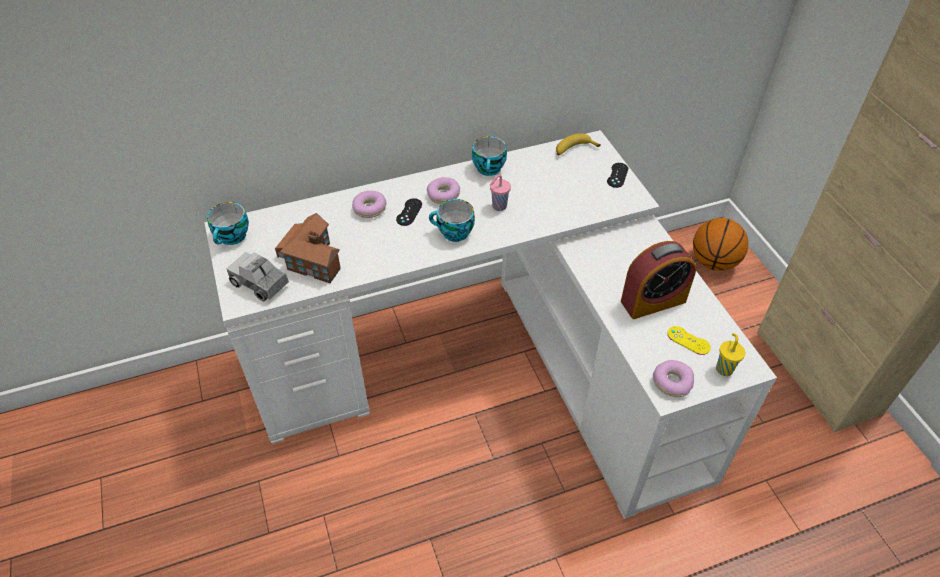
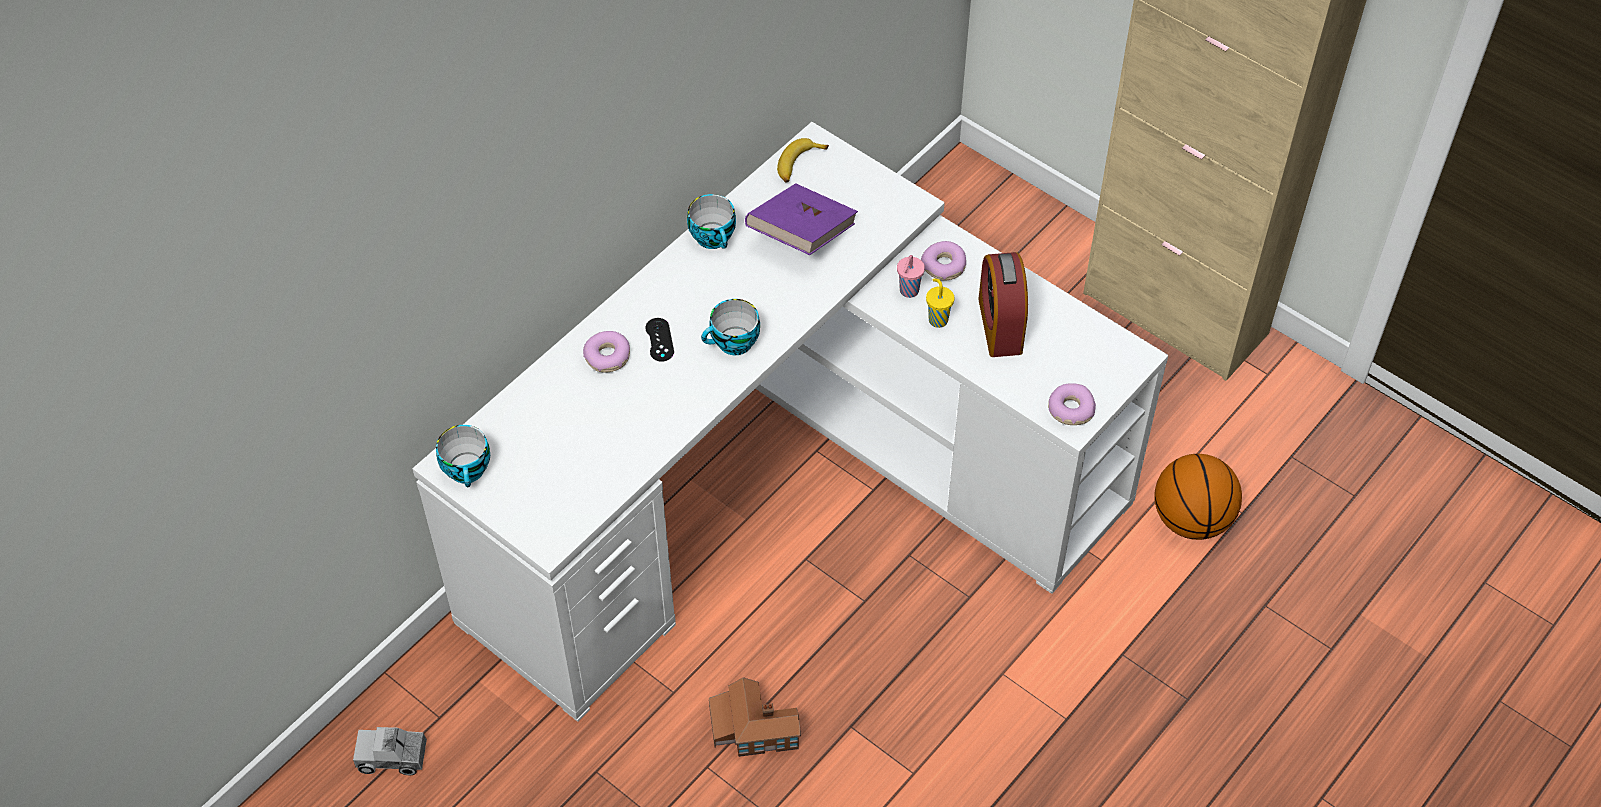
camera: 30 degrees left, 5 degrees up
toy truck [226,252,289,301] -> toy truck moved to [353,727,427,775]
toy house [275,213,341,283] -> toy house moved to [709,677,801,757]
donut [427,177,460,204] -> donut moved to [921,241,966,281]
pink cup [490,174,511,211] -> pink cup moved to [897,255,925,298]
black game controller [607,163,628,188] -> none
alarm clock [621,241,696,319] -> alarm clock turned 135 degrees clockwise [978,252,1028,357]
yellow game controller [667,326,711,355] -> none
basketball [693,218,748,271] -> basketball moved to [1155,454,1242,540]
yellow cup [716,333,745,376] -> yellow cup moved to [926,279,954,328]
none -> purple book [745,183,858,255]

